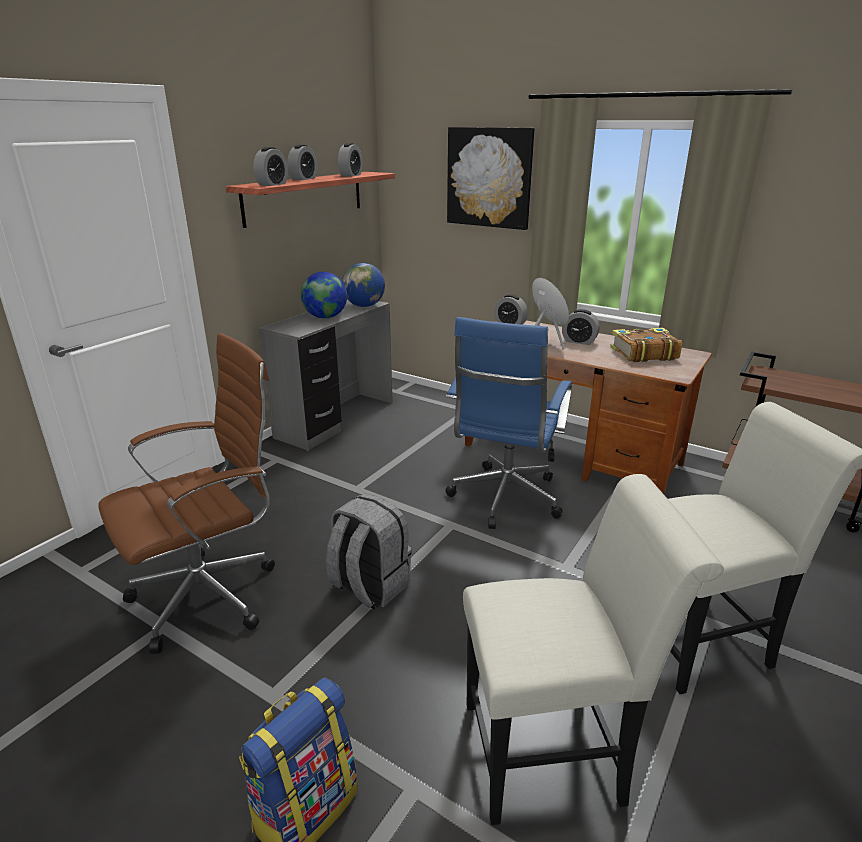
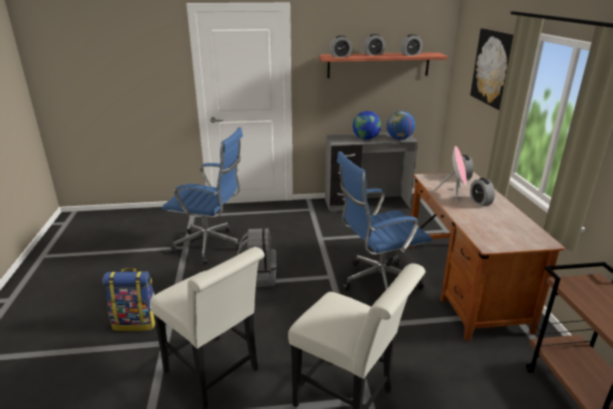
camera: 50 degrees right, 0 degrees up
brown office chair [98,333,275,654] -> blue office chair [162,127,243,265]
book [610,327,682,362] -> none

